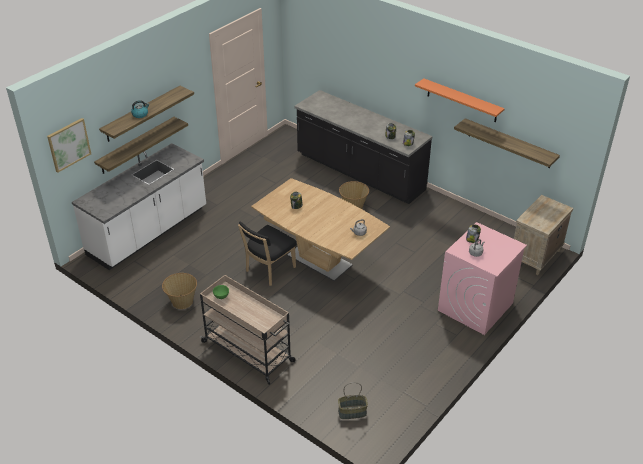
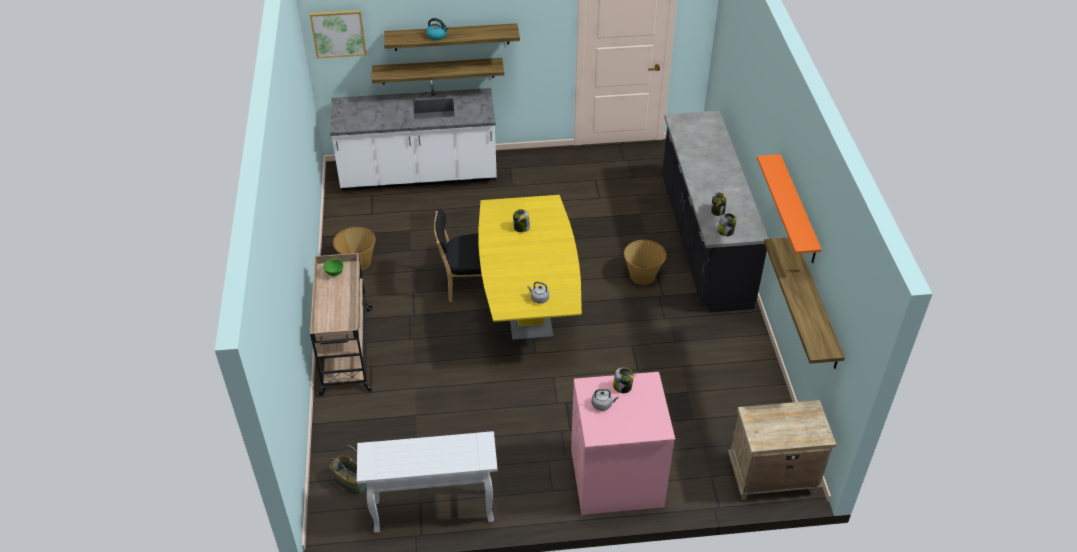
camera: 45 degrees right, 5 degrees up
brown dining table [251,178,390,281] -> yellow dining table [478,195,582,341]
none -> white console table [357,431,498,533]

